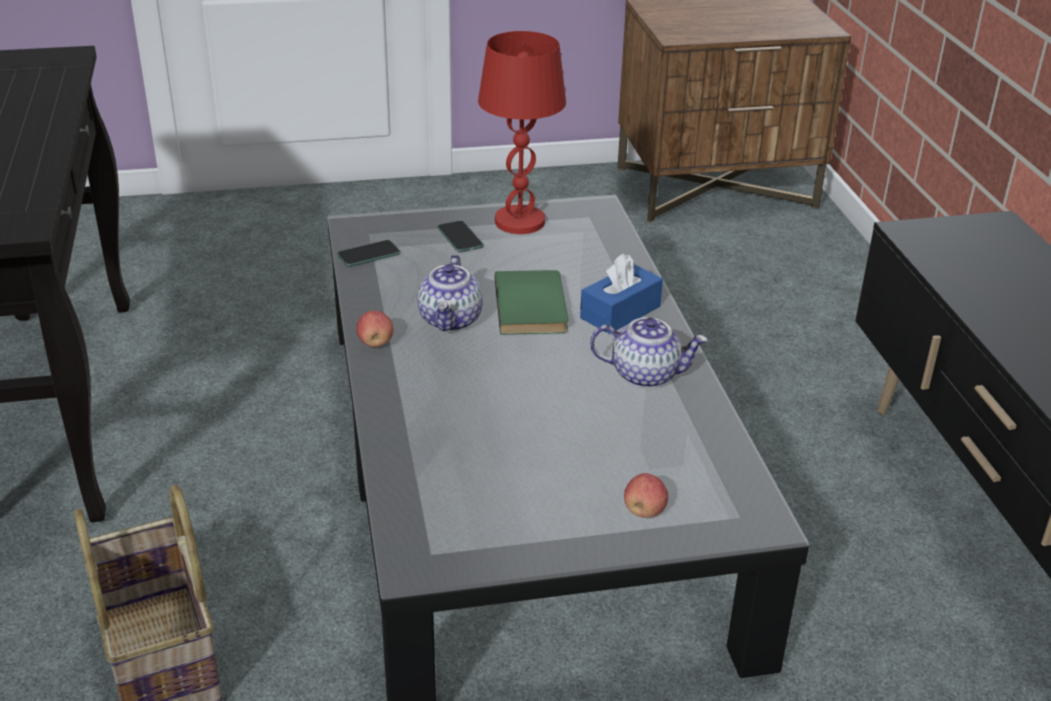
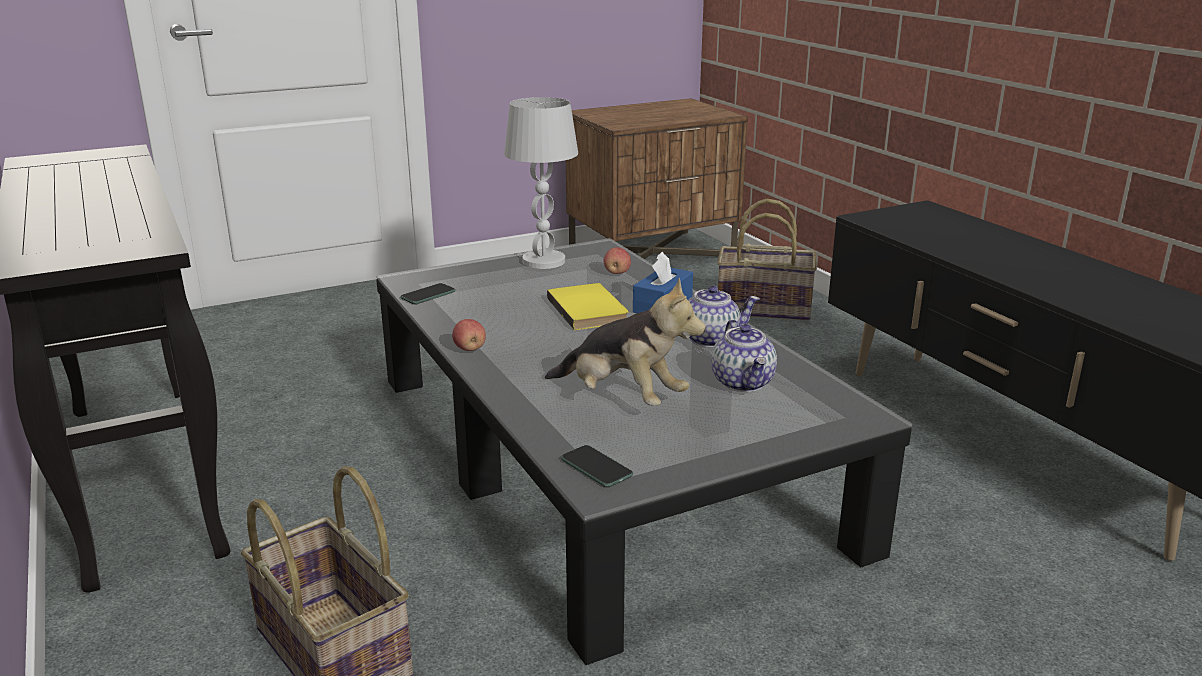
camera: 15 degrees left, 10 degrees down
teapot [418,255,483,331] -> teapot moved to [711,320,777,392]
phone [438,221,484,252] -> phone moved to [561,445,633,487]
red table lamp [478,31,566,234] -> white table lamp [504,97,578,269]
green book [494,270,568,335] -> yellow book [547,283,628,330]
apple [624,473,668,518] -> apple moved to [604,247,631,274]
none -> plush toy [545,278,706,406]
none -> basket [717,199,817,320]

